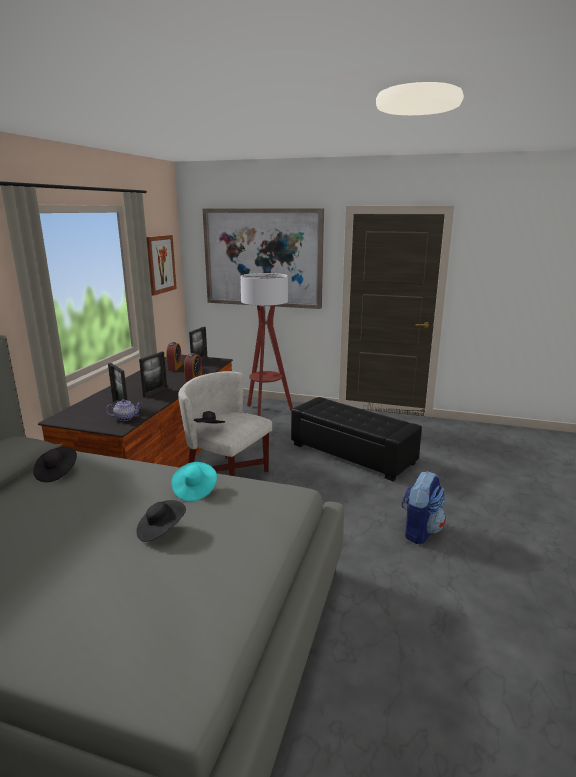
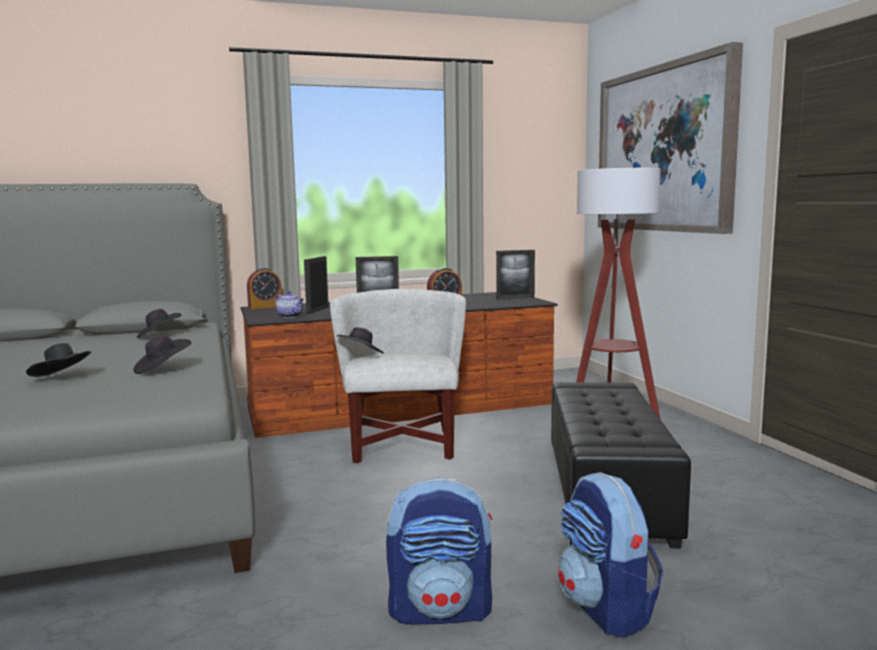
camera: 55 degrees right, 10 degrees down
picture [146,235,177,296] -> none
alarm clock [166,342,182,371] -> alarm clock moved to [247,268,282,309]
turquoise hat [171,462,217,501] -> black hat [133,335,192,374]
none -> backpack [558,472,663,638]

